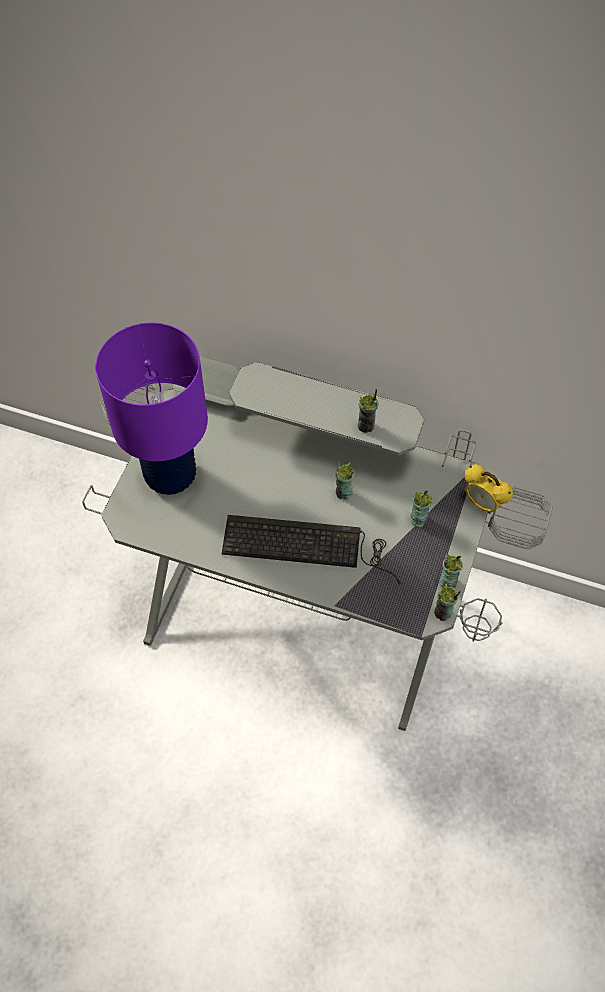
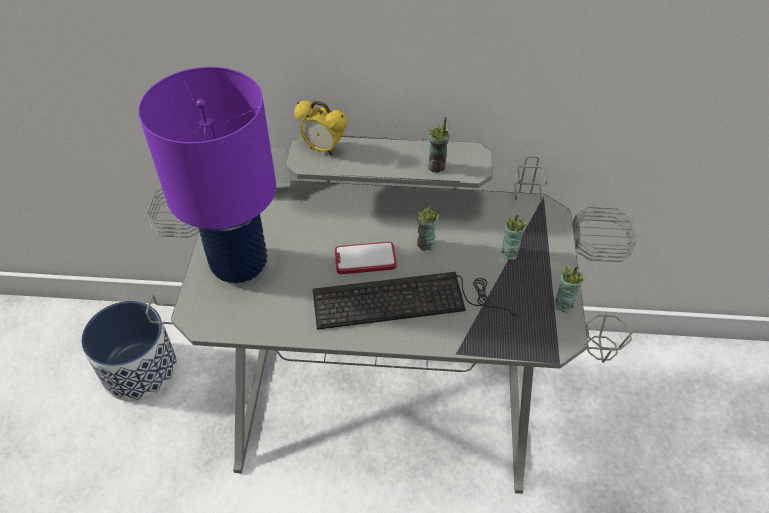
camera: 15 degrees left, 10 degrees down
cup [434,583,461,621] -> none
alarm clock [465,464,513,514] -> alarm clock moved to [294,100,347,155]
none -> planter [81,301,177,401]
none -> phone [335,242,397,274]

